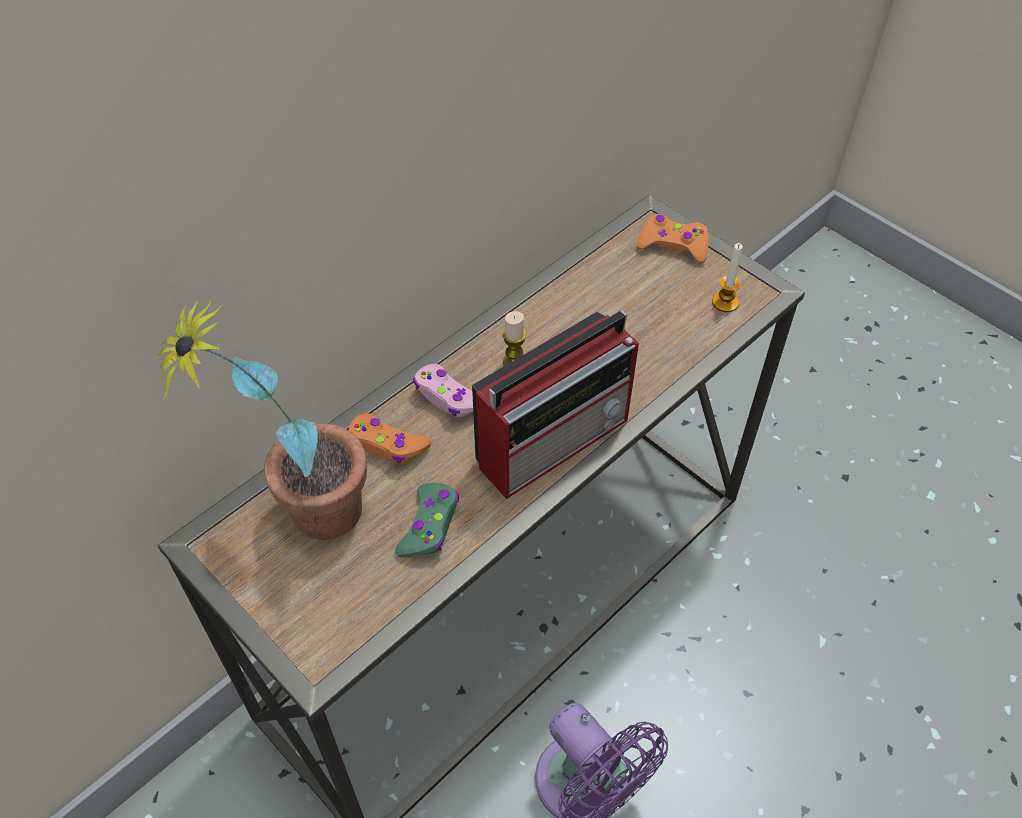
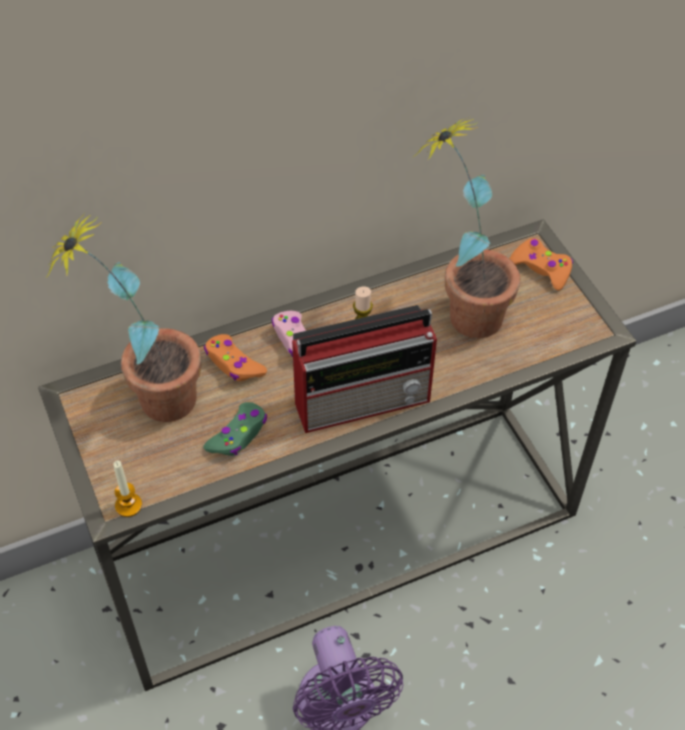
camera: 20 degrees right, 0 degrees up
candle [712,243,743,312] -> candle moved to [113,460,142,517]
none -> potted plant [413,116,520,338]

